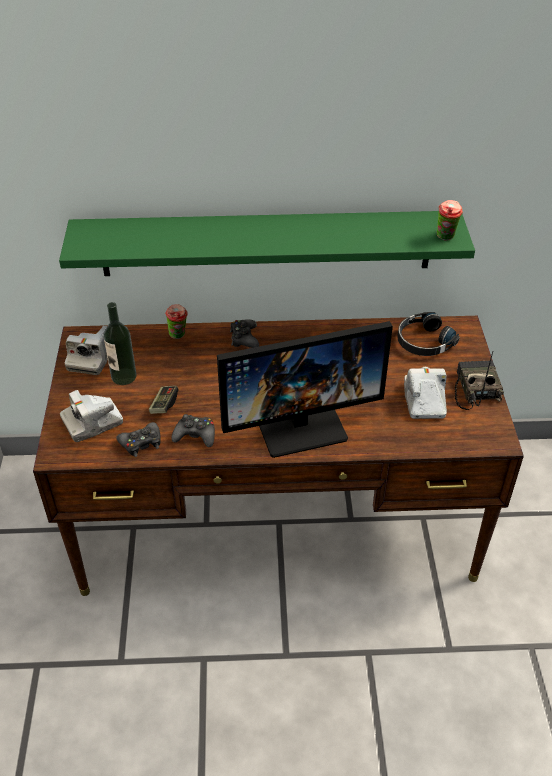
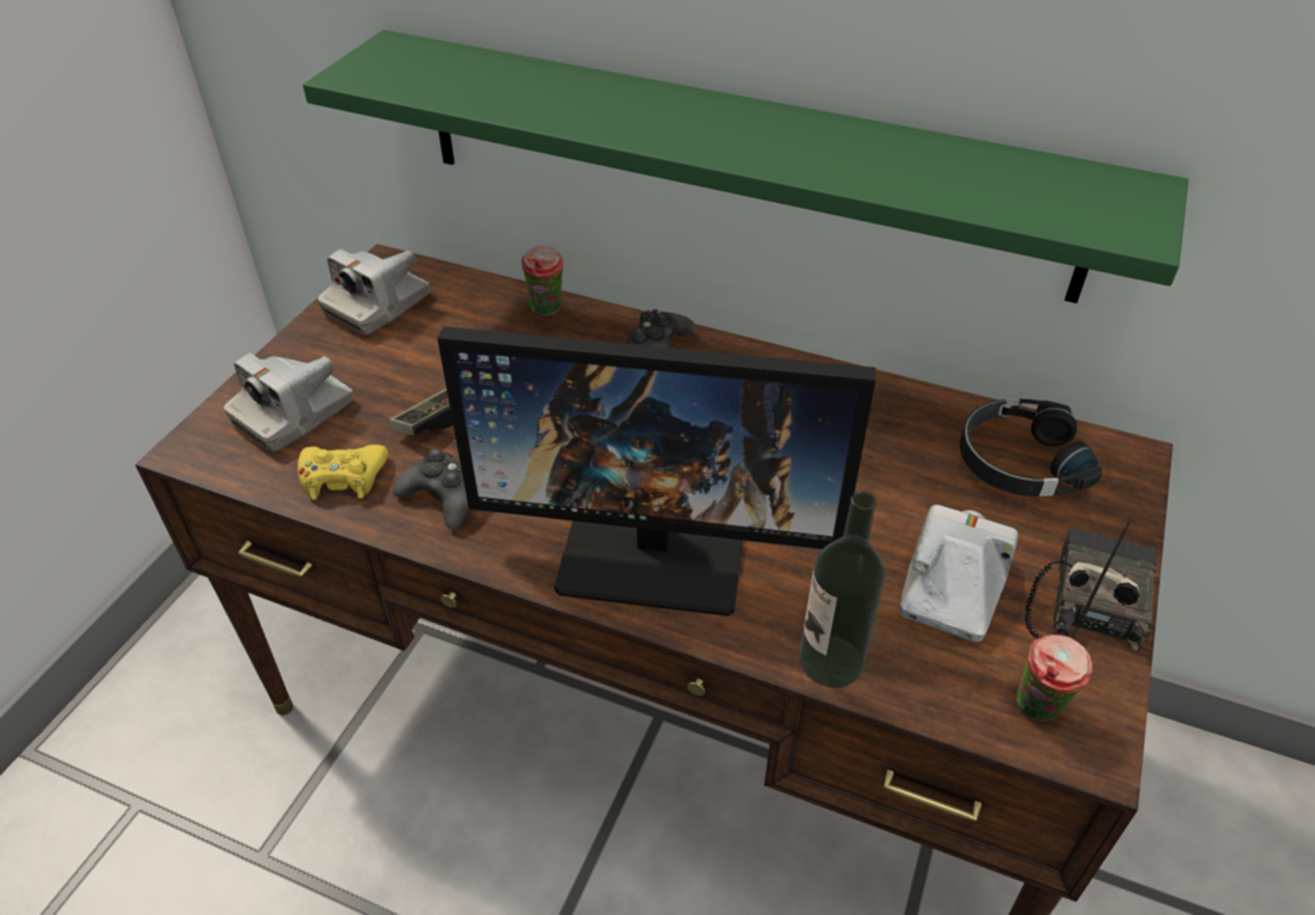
camera: 25 degrees right, 0 degrees up
camera [60,390,123,442] -> camera turned 45 degrees counterclockwise [224,353,353,452]
bottle [104,302,137,385] -> bottle moved to [799,491,885,688]
black game controller [116,422,161,457] -> yellow game controller [298,445,388,500]
cup [437,200,463,241] -> cup moved to [1017,635,1093,721]

